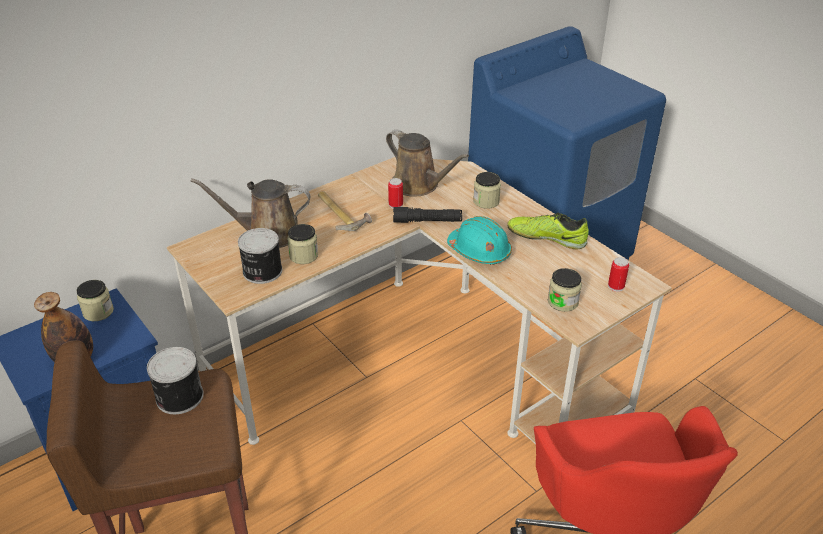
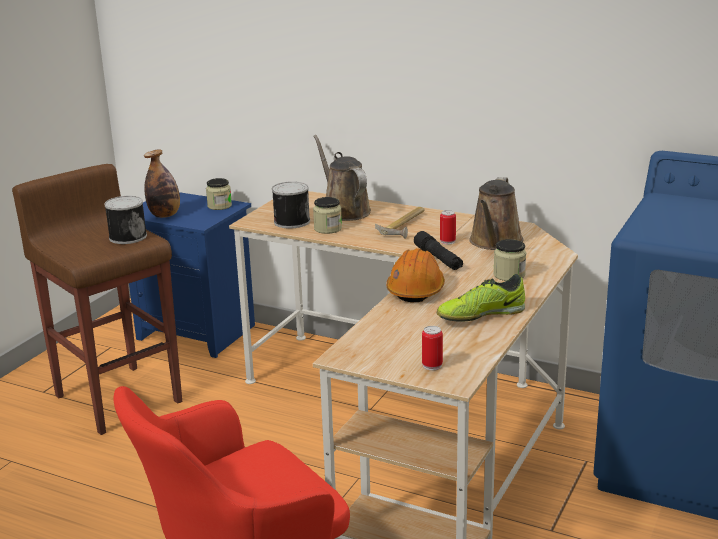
camera: 65 degrees right, 15 degrees down
turquoise hard hat [447,216,512,265] -> orange hard hat [386,248,445,302]
shoe [507,213,589,250] -> shoe turned 105 degrees counterclockwise [437,274,525,322]
jar [548,268,582,312] -> none

